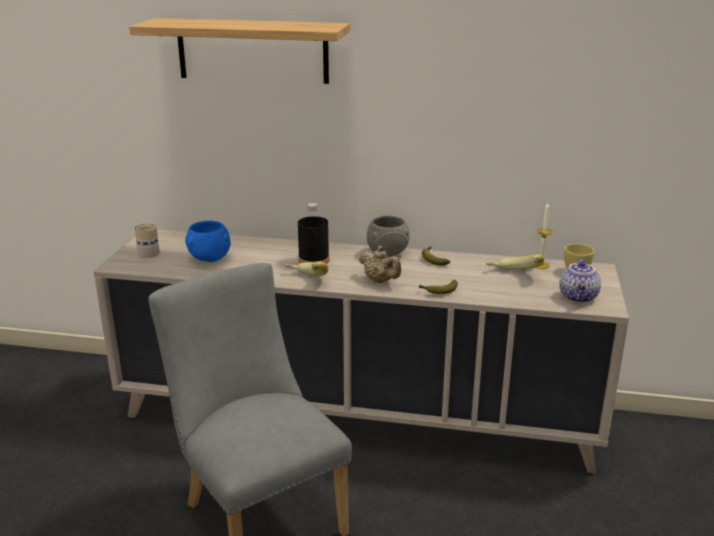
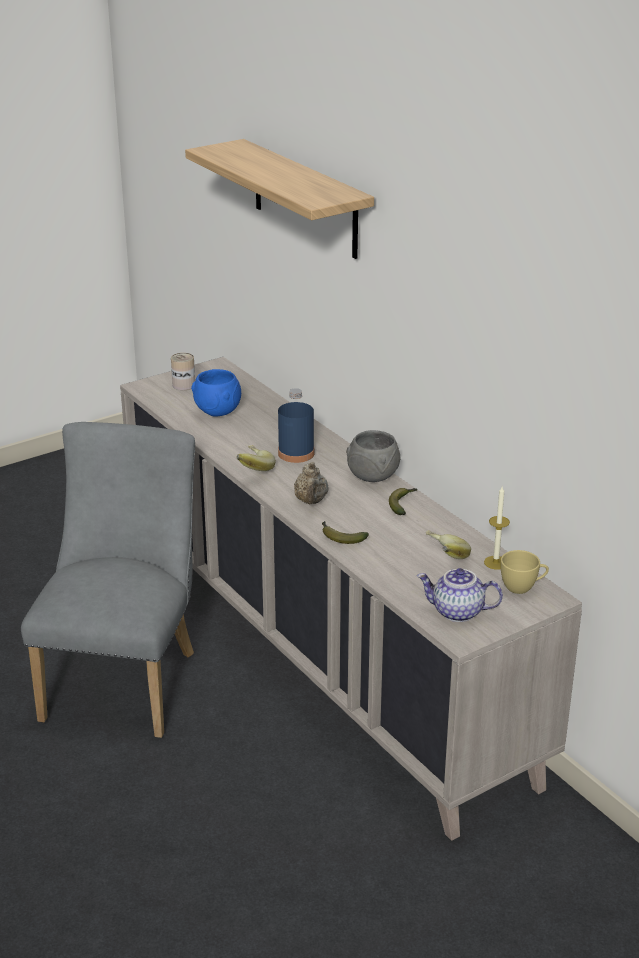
camera: 45 degrees right, 5 degrees up
black bottle [298,203,329,264] -> blue bottle [278,388,314,463]
teapot [559,258,601,303] -> teapot turned 45 degrees clockwise [417,568,503,622]

